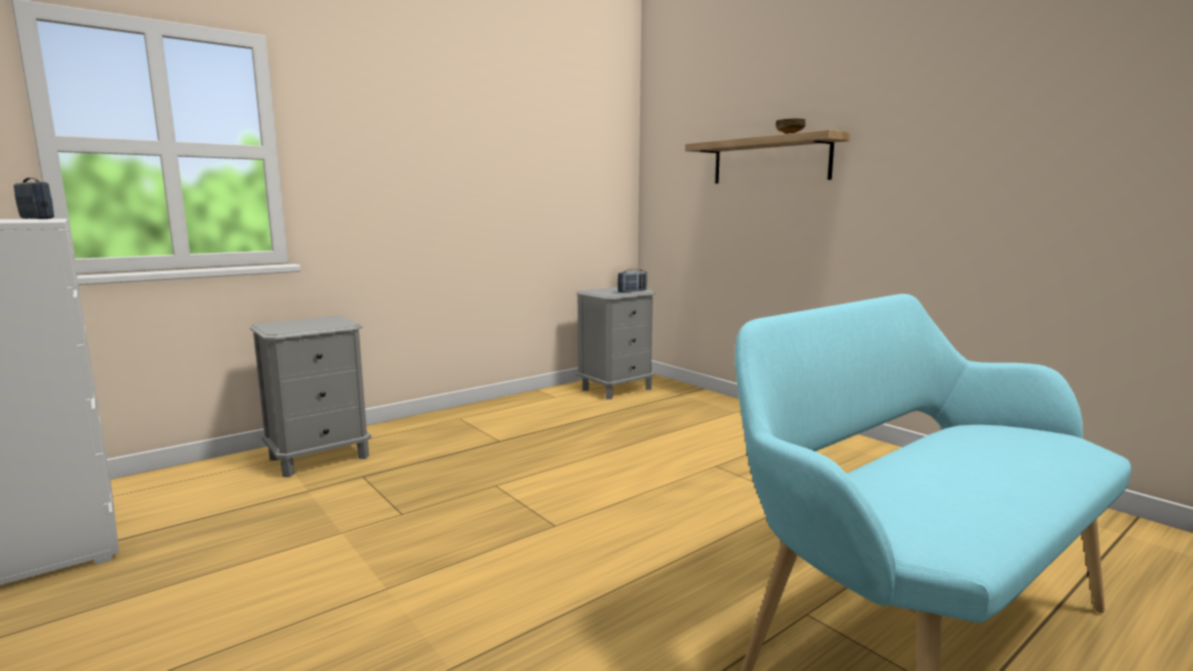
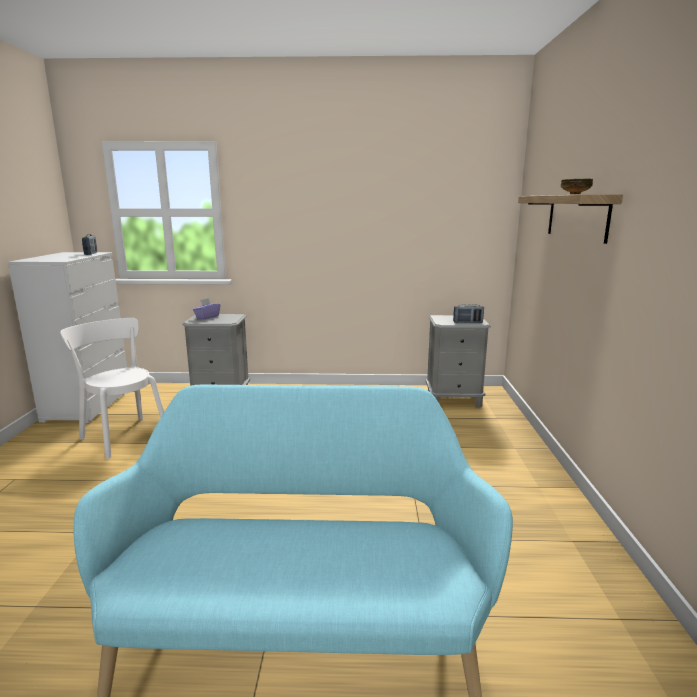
camera: 40 degrees right, 5 degrees up
none -> white chair [60,318,164,459]
none -> purple tissue box [193,298,220,319]

